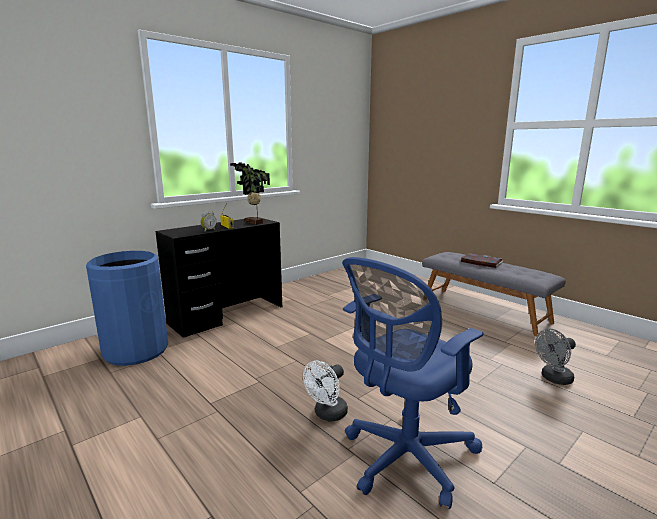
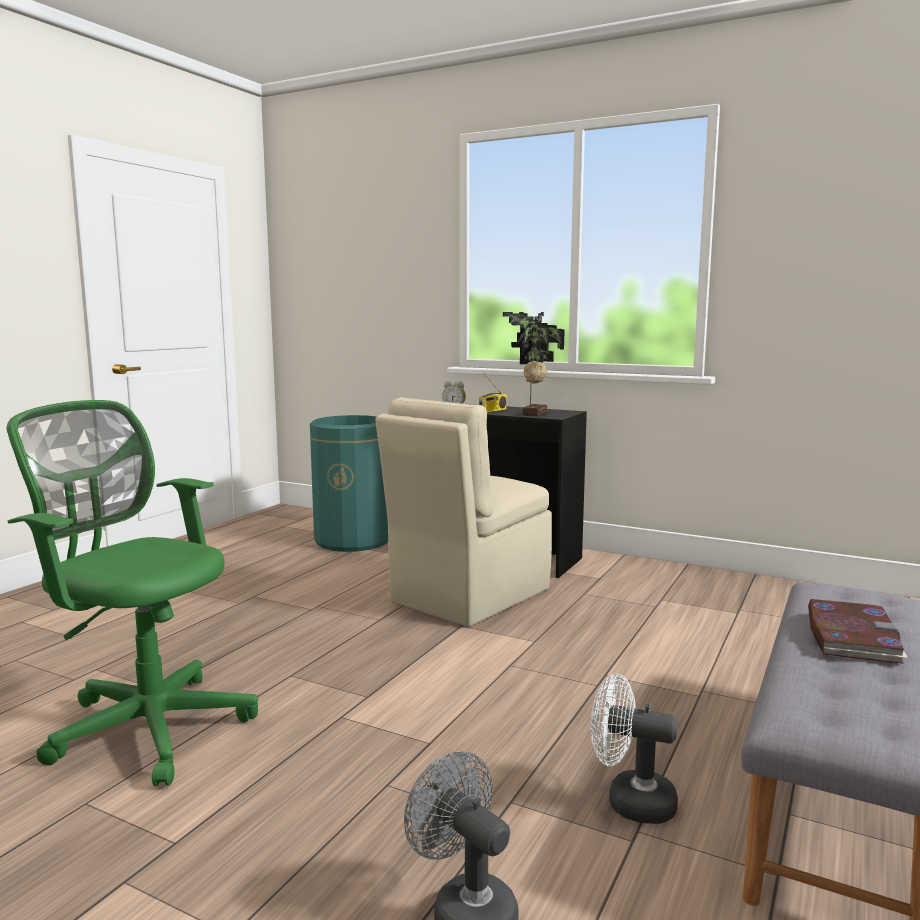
camera: 70 degrees right, 5 degrees down
blue trash can [86,251,168,366] -> green trash can [310,415,388,552]
white fan [303,361,348,422] -> white fan moved to [591,674,678,824]
blue office chair [342,257,484,509] -> green office chair [7,400,258,786]
none -> beige chair [375,397,552,627]

